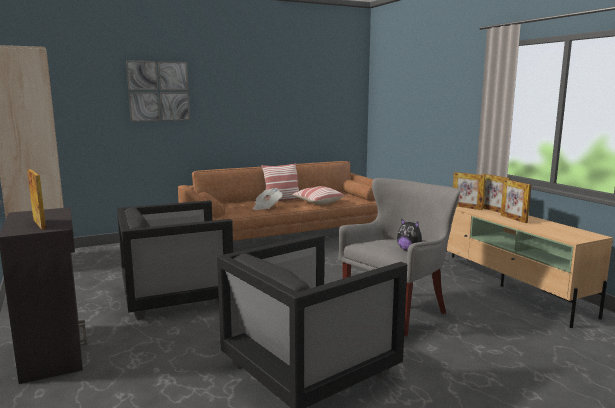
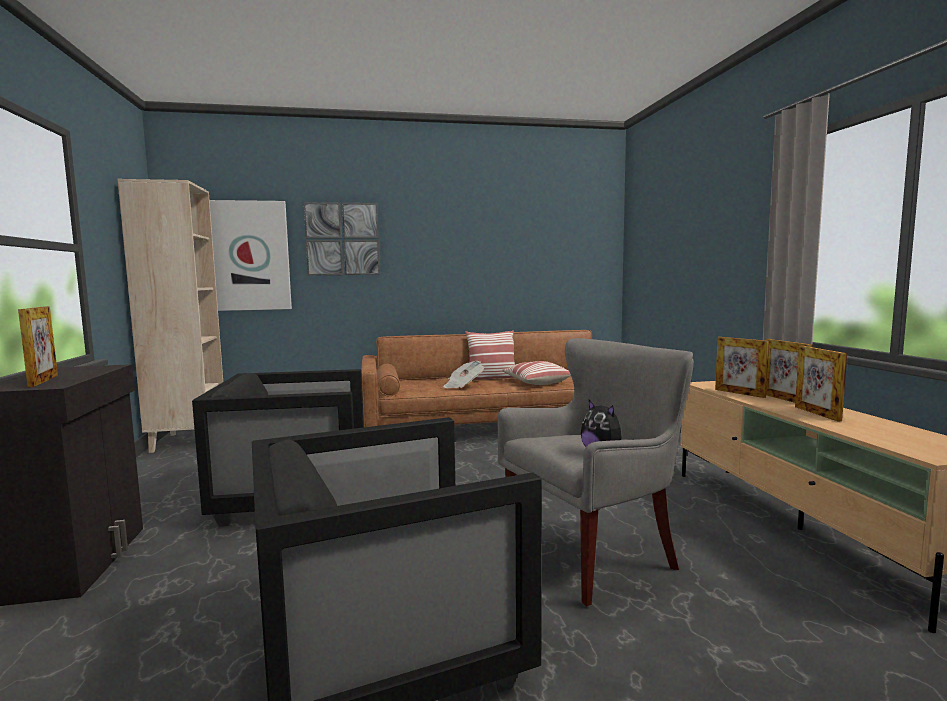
camera: 15 degrees right, 5 degrees down
none -> picture [210,200,292,311]

